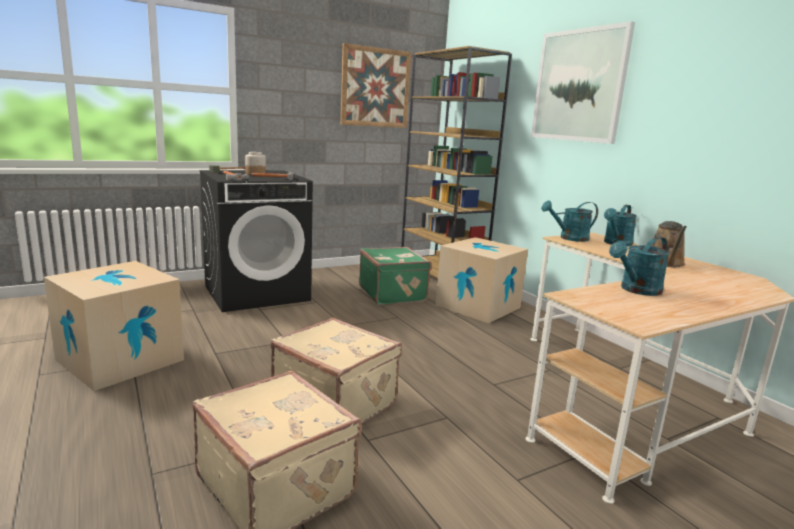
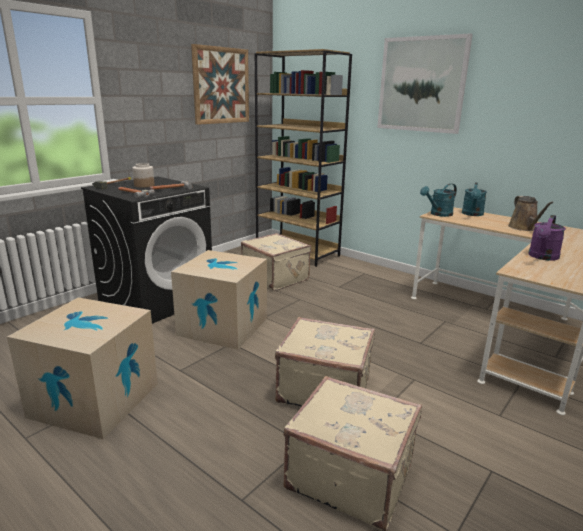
camera: 20 degrees left, 5 degrees up
green suitcase [359,247,431,305] -> beige suitcase [241,233,311,291]
cardboard box [436,237,528,323] -> cardboard box moved to [171,250,267,350]
turquoise watering can [609,237,669,296] -> purple watering can [528,215,566,261]

